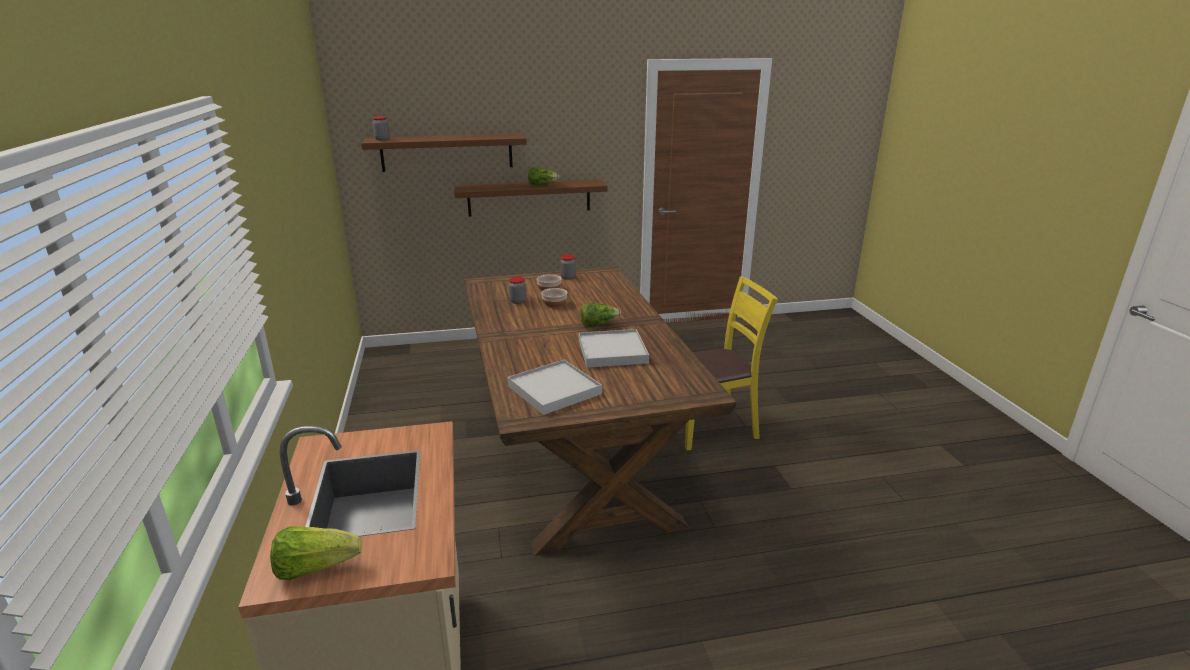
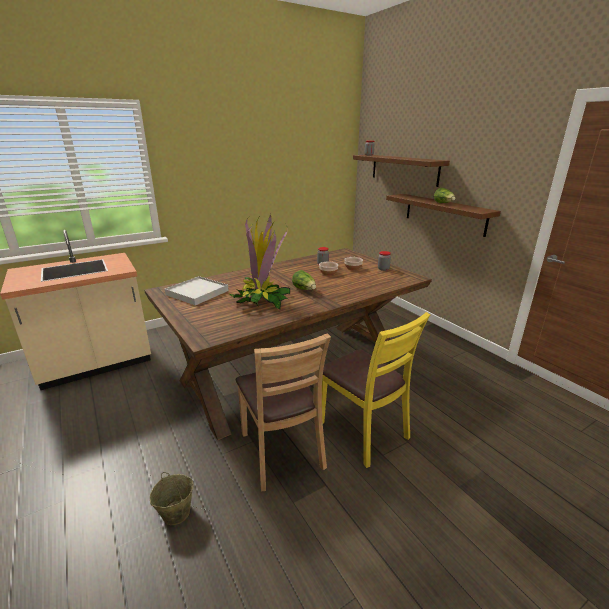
camera: 70 degrees right, 0 degrees up
lettuce [270,526,362,580] -> none
white tray [579,329,649,368] -> potted plant [230,214,290,310]
none -> beige bucket [150,472,194,525]
none -> brown chair [235,333,331,491]

